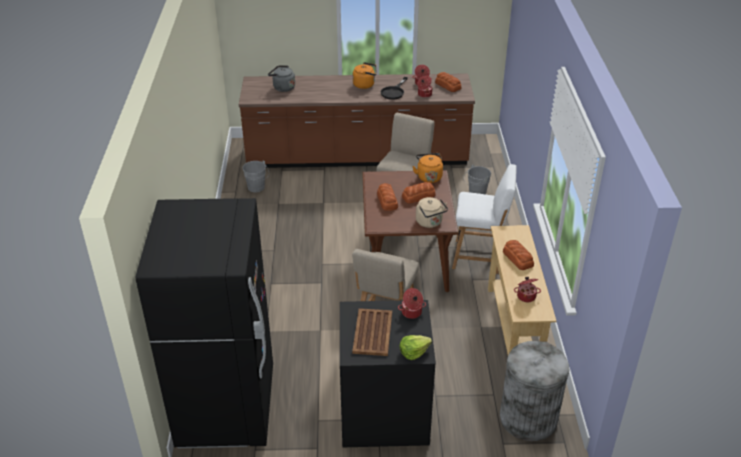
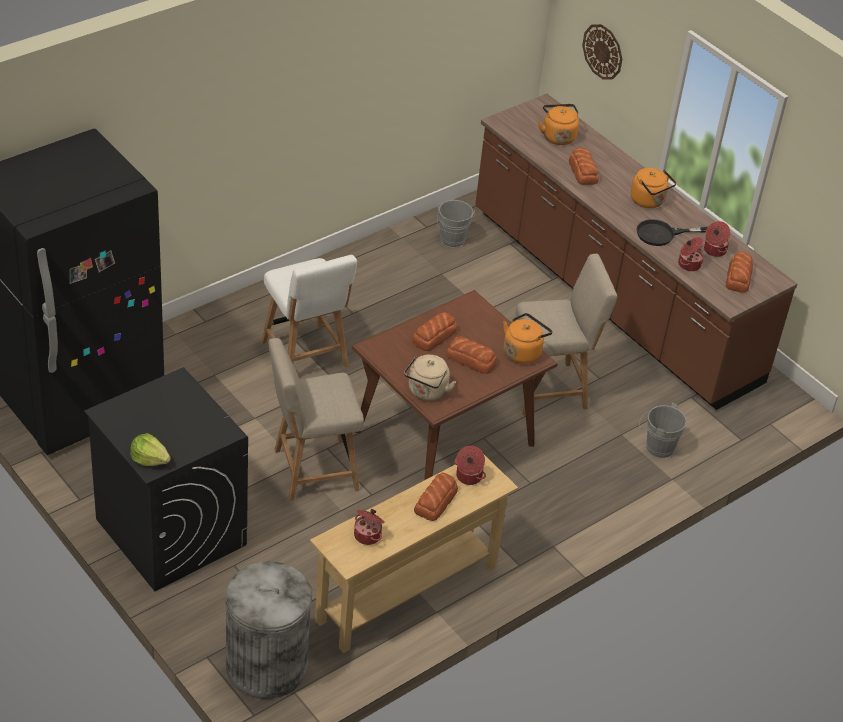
camera: 50 degrees right, 5 degrees up
grey kettle [268,65,295,92] -> orange kettle [538,104,579,145]
brown tray [352,308,392,356] -> none
cooking pot [398,288,426,319] -> cooking pot moved to [454,446,486,485]
white chair [452,164,516,274] -> white chair moved to [261,255,357,367]
none -> bread [569,148,599,185]
none -> wall clock [582,24,622,80]

